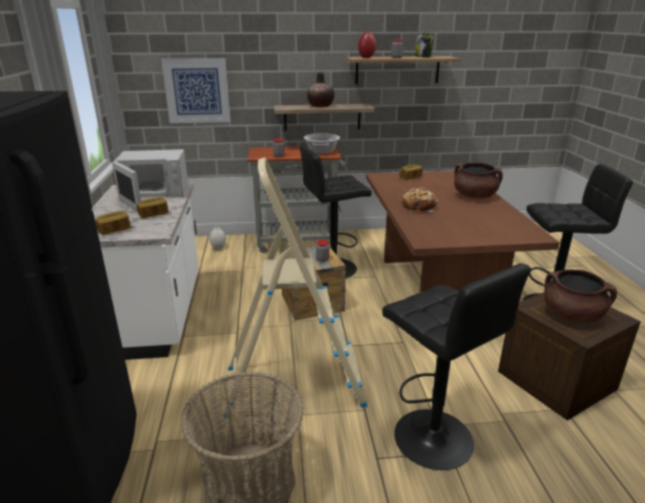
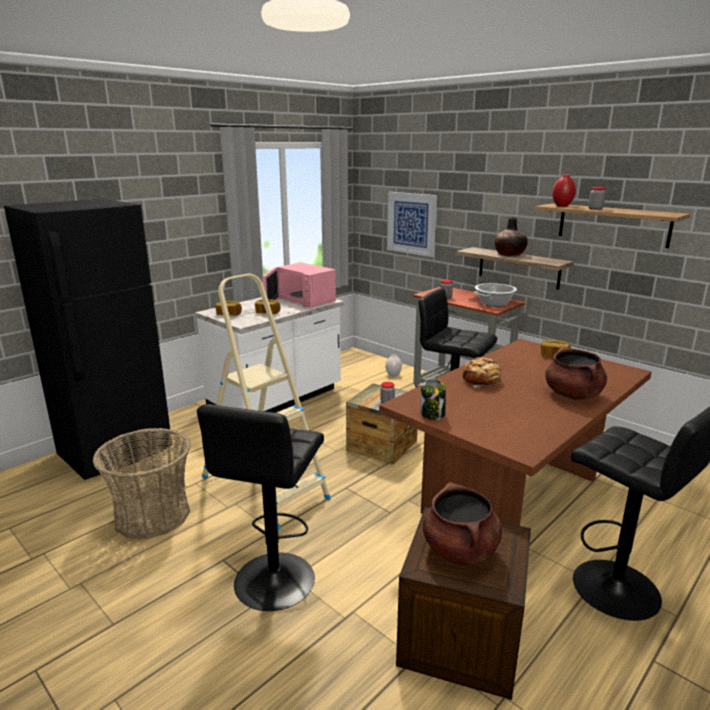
camera: 50 degrees right, 5 degrees down
white microwave [112,149,188,211] -> pink microwave [262,262,336,308]
jar [415,33,433,58] -> jar moved to [421,378,446,420]

